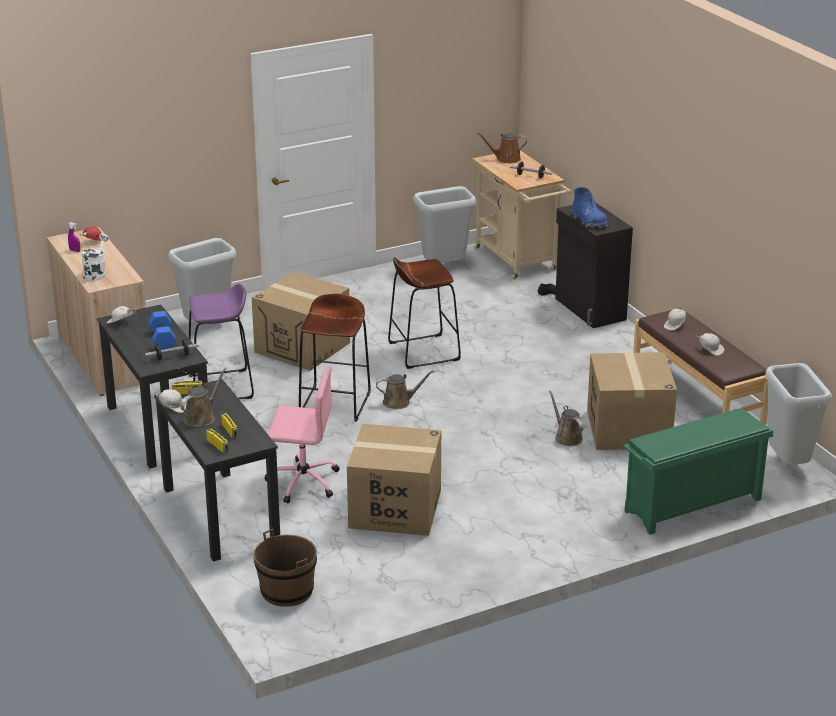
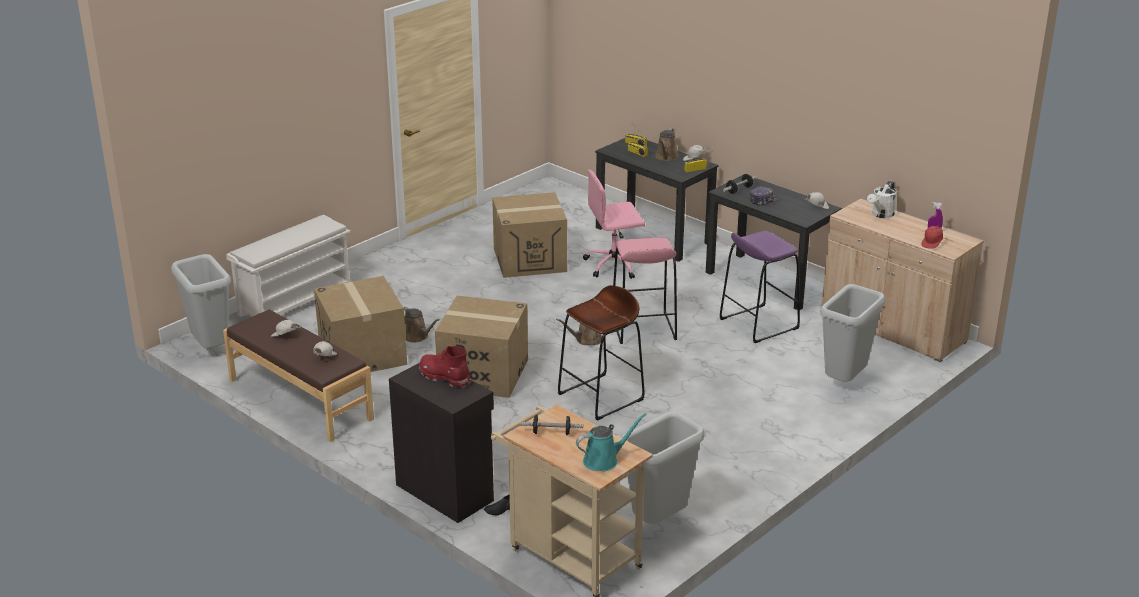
camera: 160 degrees right, 0 degrees up
white watering can [81,234,109,281] -> white watering can turned 45 degrees clockwise [867,181,896,218]
blue dumbbell [149,311,176,350] -> cap [750,187,779,206]
cardboard box [252,271,350,371] -> cardboard box moved to [435,295,528,398]
brown bucket [253,529,317,607] -> none
brown stool [299,294,371,422] -> pink stool [613,238,677,344]
brown watering can [476,132,527,163] -> turquoise watering can [576,413,647,471]
blue boot [571,187,608,228] -> red boot [419,346,471,388]
green shoe rack [624,408,773,535] -> white shoe rack [226,215,351,317]

